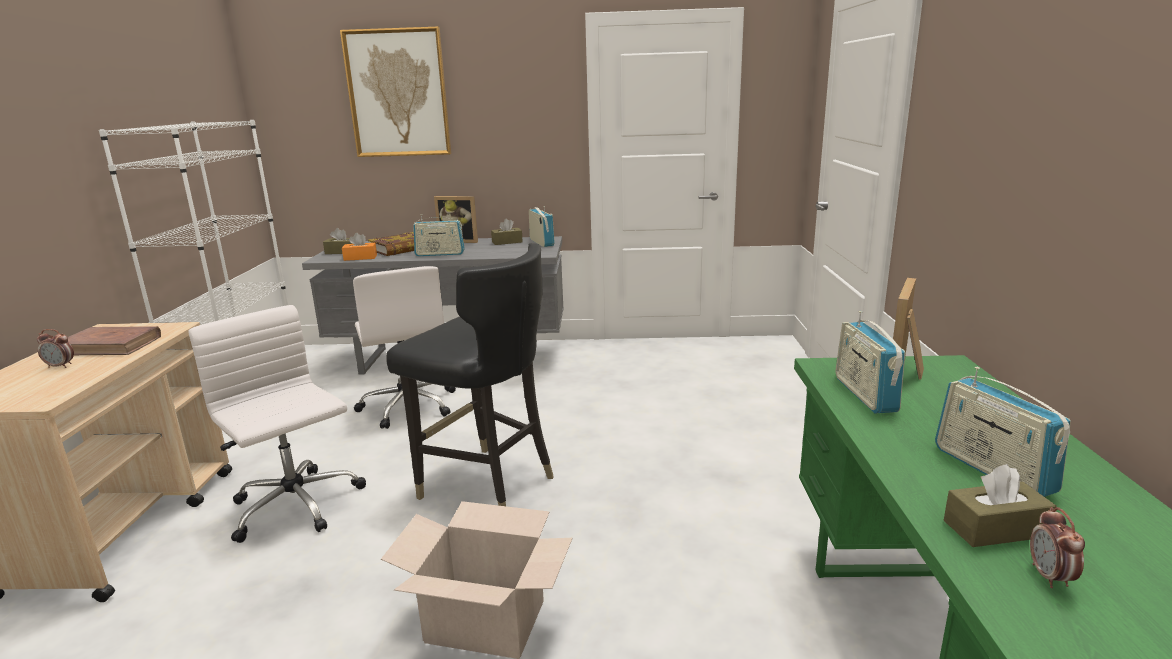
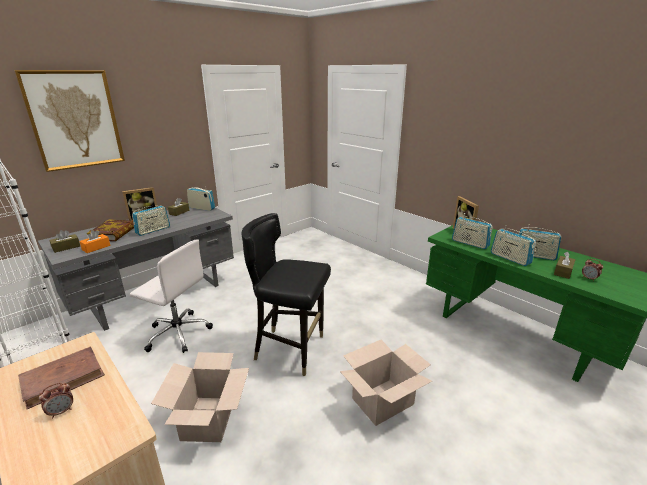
camera: 45 degrees left, 5 degrees up
white office chair [188,305,366,543] -> cardboard box [151,352,249,442]
black chair [386,243,554,506] -> black chair turned 150 degrees counterclockwise [241,213,331,376]
none -> radio [491,225,536,266]

